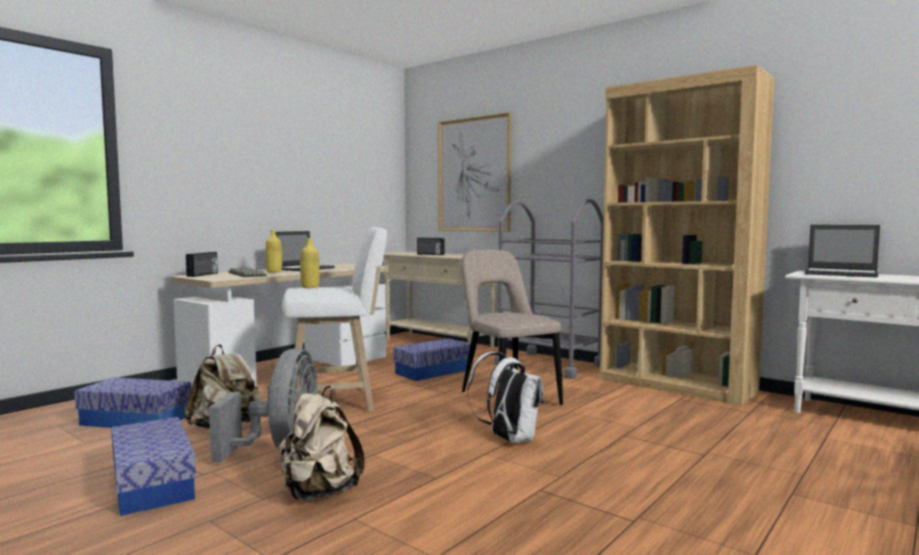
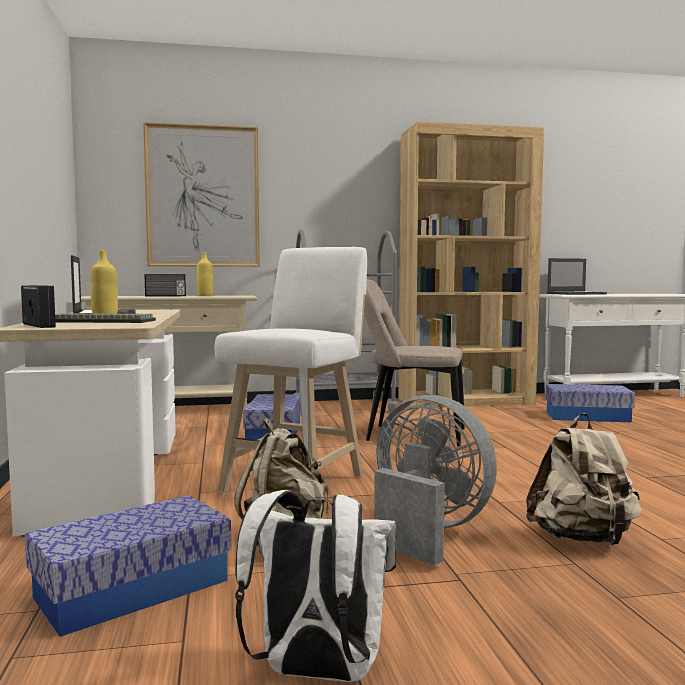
camera: 50 degrees left, 0 degrees up
storage box [111,417,196,516] -> storage box moved to [545,384,635,422]
yellow bottle [300,238,320,288] -> yellow bottle moved to [197,252,213,296]
white backpack [467,352,544,443] -> white backpack moved to [235,490,397,682]

